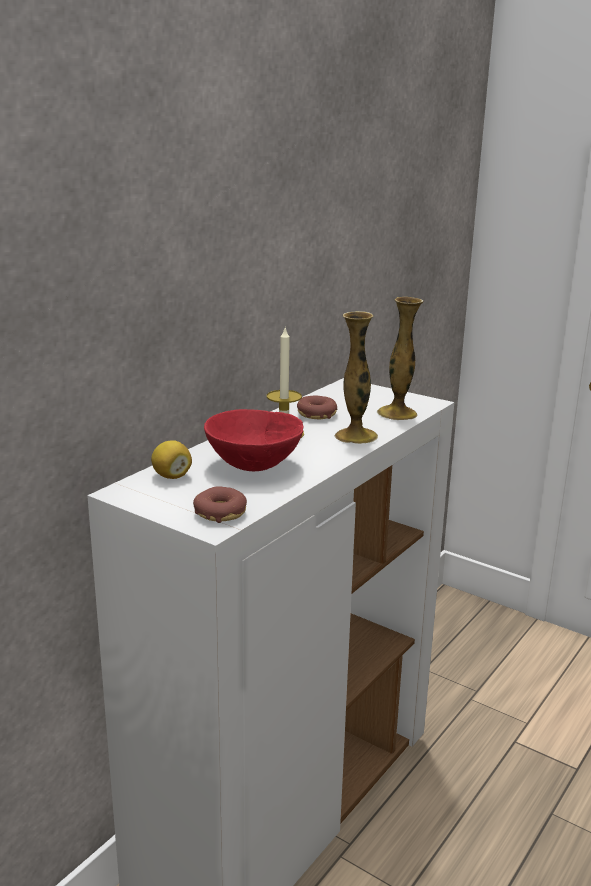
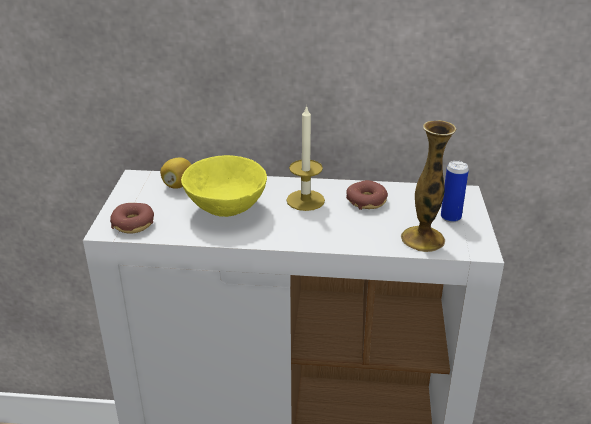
camera: 60 degrees right, 10 degrees up
red bowl [204,409,304,471] -> yellow bowl [181,155,267,217]
vase [334,311,378,444] -> none
none -> can [441,161,469,223]

